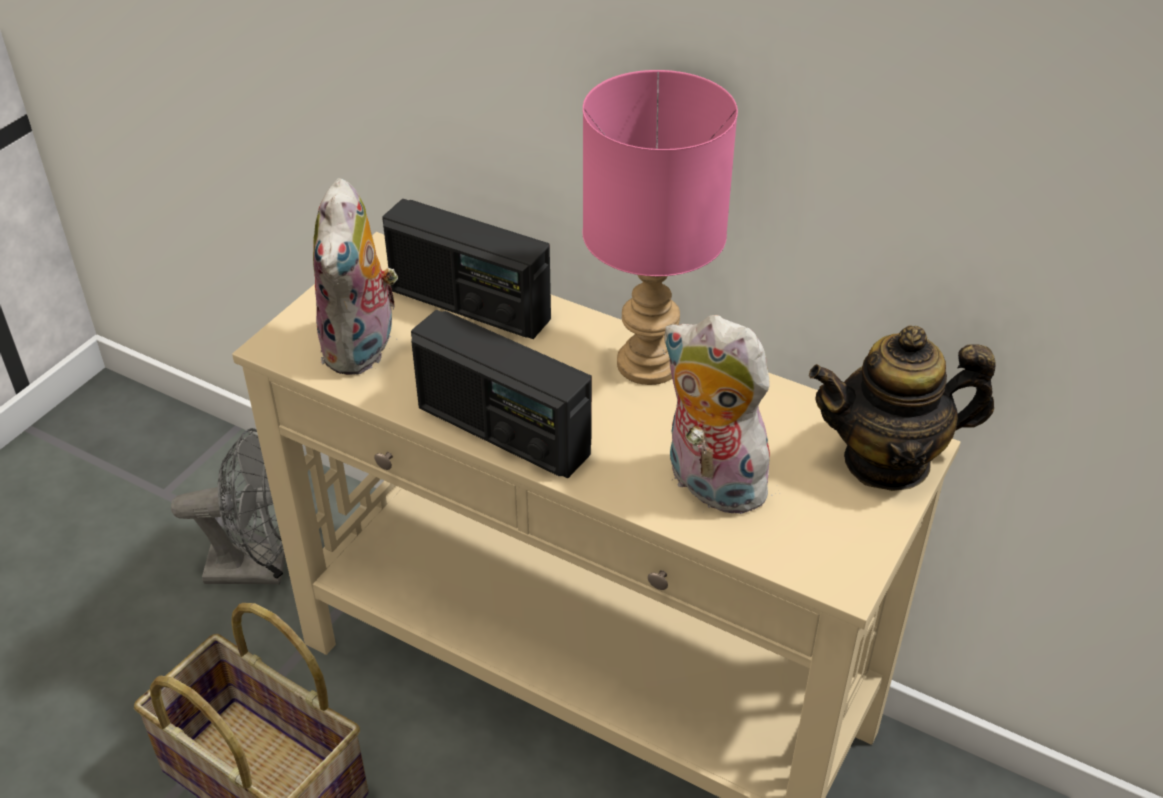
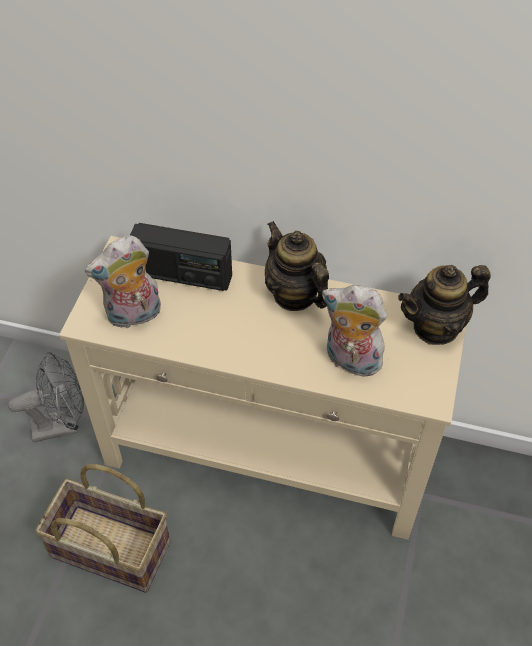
camera: 15 degrees left, 10 degrees up
plush toy [313,178,398,375] -> plush toy turned 75 degrees clockwise [85,235,161,328]
radio [411,310,592,478] -> none
pink table lamp [583,70,738,385] -> teapot [265,221,329,311]

